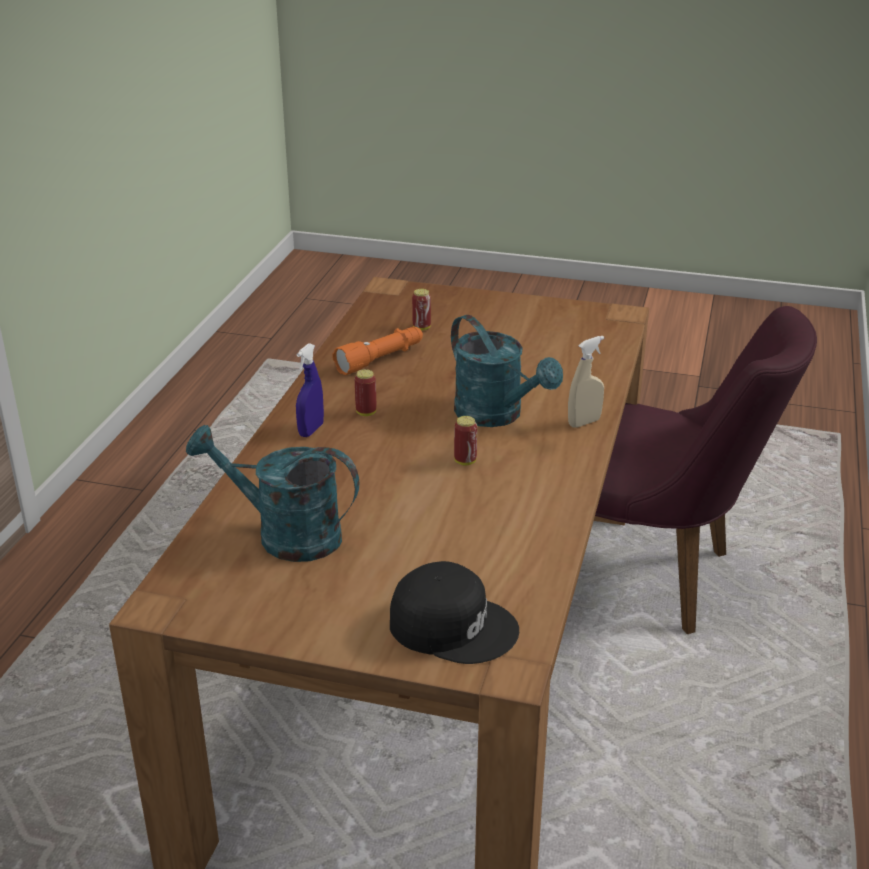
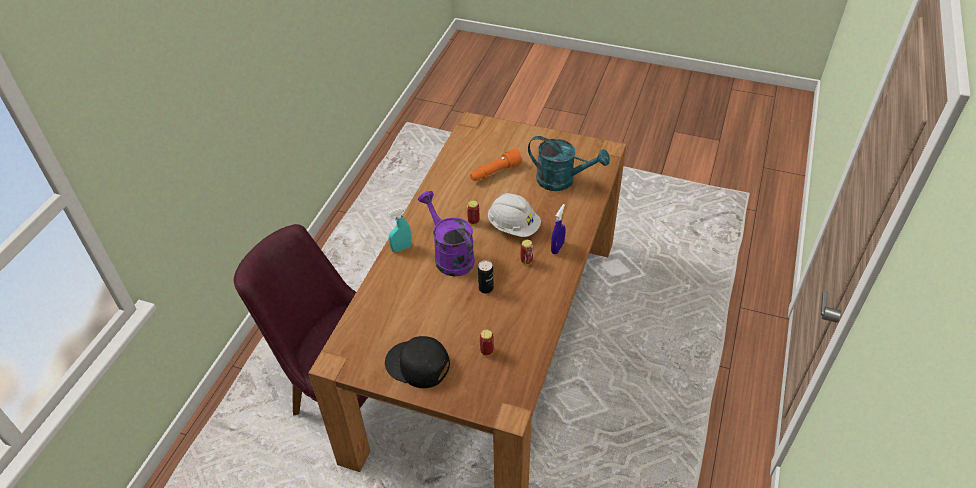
camera: 175 degrees left, 15 degrees up
orange flashlight [332,327,423,375] -> orange flashlight moved to [470,148,522,181]
black cap [390,561,519,664] -> black cap moved to [385,336,450,388]
turquoise watering can [451,315,563,427] -> purple watering can [418,191,475,277]
beige spray bottle [568,336,604,428] -> turquoise spray bottle [388,208,412,252]
none -> can [478,260,493,293]
none -> white hard hat [488,193,541,237]

